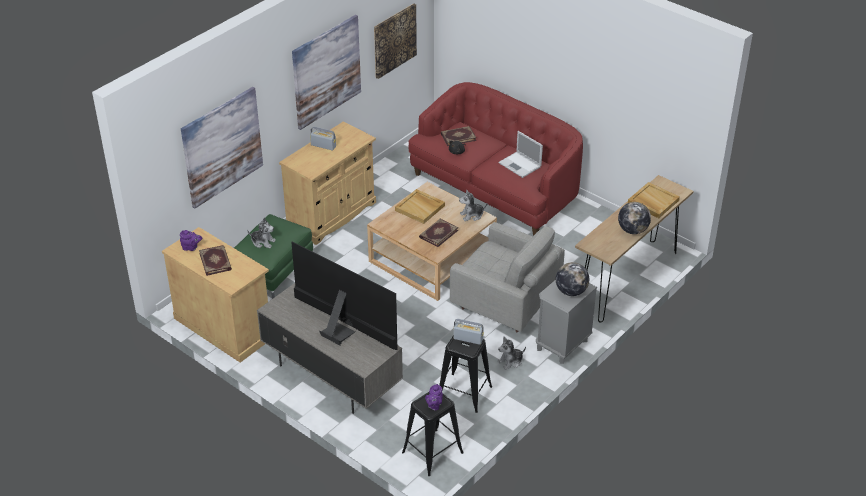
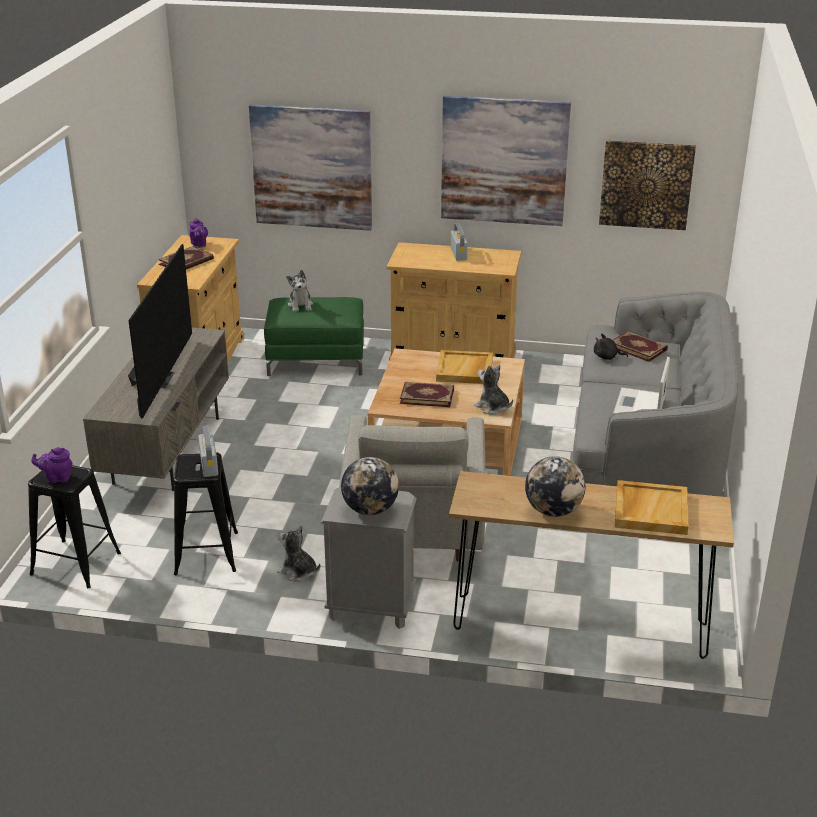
camera: 60 degrees right, 10 degrees down
red sofa [409,82,583,235] -> grey sofa [573,292,738,496]

